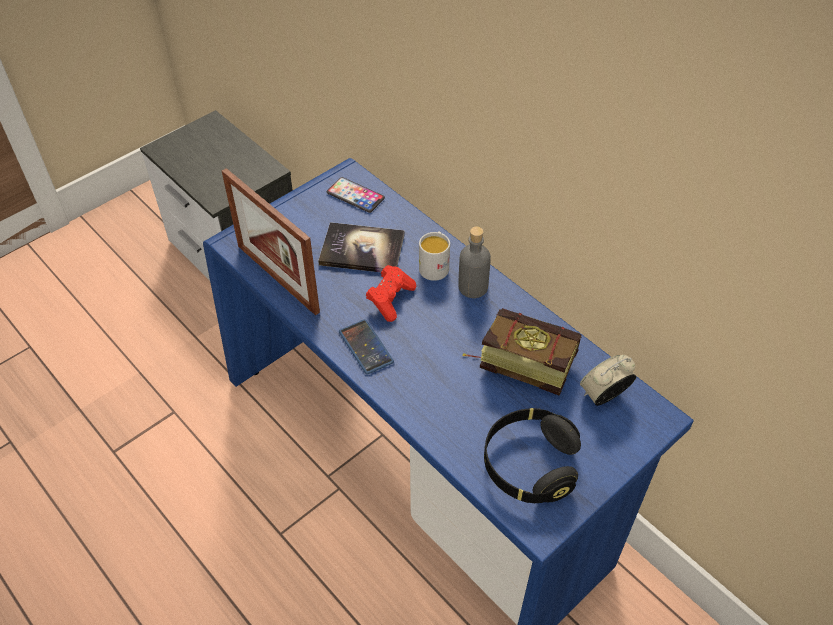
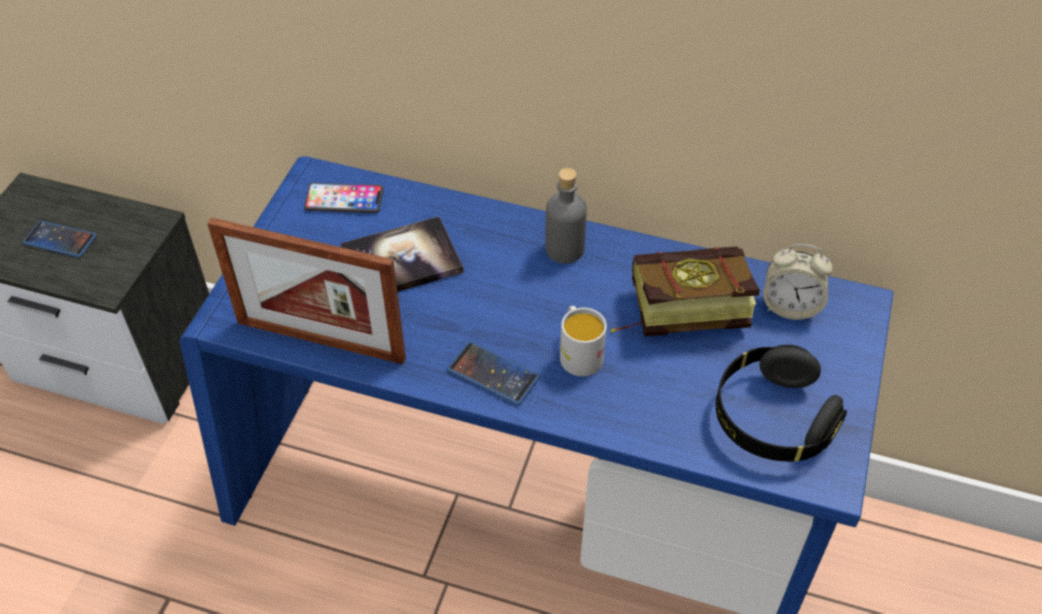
camera: 30 degrees left, 0 degrees up
red game controller [366,265,416,322] -> none
white mug [419,232,450,281] -> white mug moved to [560,306,607,377]
alarm clock [580,355,636,406] -> alarm clock turned 105 degrees counterclockwise [763,244,833,320]
none -> phone [23,221,97,258]

